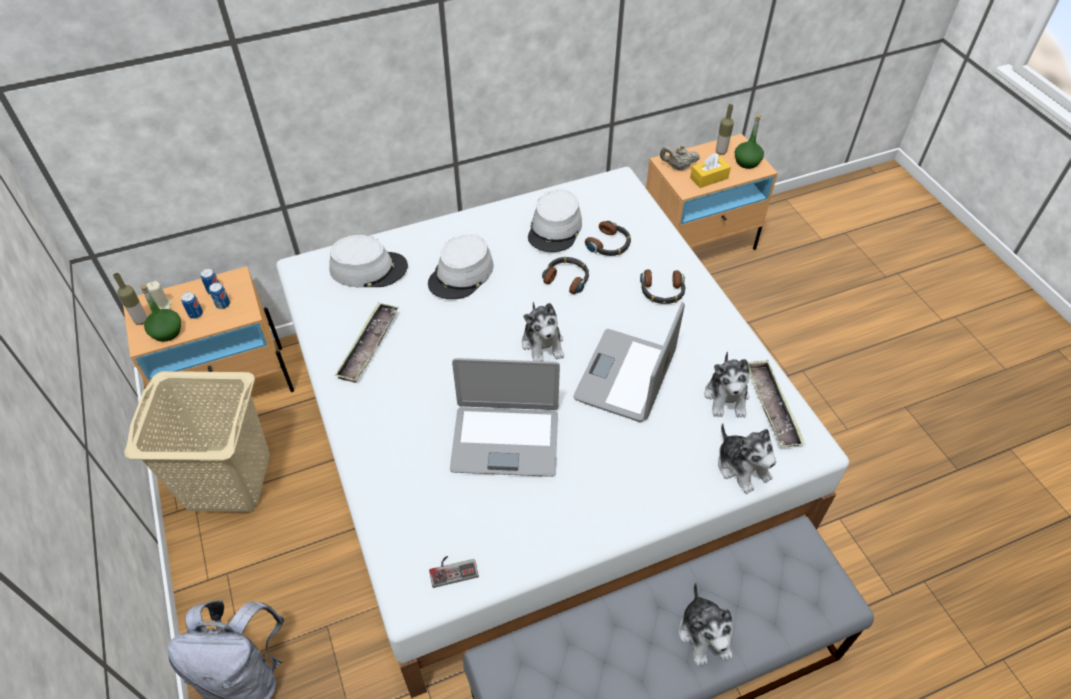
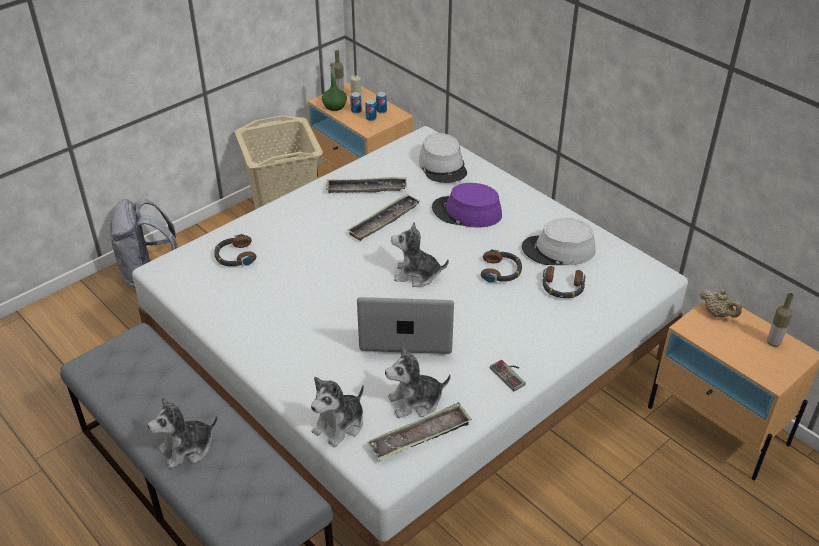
camera: 70 degrees right, 10 degrees down
grey hat [428,234,493,299] -> purple hat [432,183,502,227]
game controller [429,556,479,588] -> game controller moved to [490,360,526,391]
laptop [450,358,560,477] -> none
plush toy [522,302,564,361] -> plush toy turned 45 degrees clockwise [391,222,449,287]
headphones [640,269,686,304] -> headphones moved to [214,234,256,267]
beige teapot [660,145,700,171] -> beige teapot turned 150 degrees clockwise [700,289,742,318]
yellow tissue box [690,154,731,188] -> none
green bottle [735,114,764,169] -> none
none -> tray [348,194,421,241]

